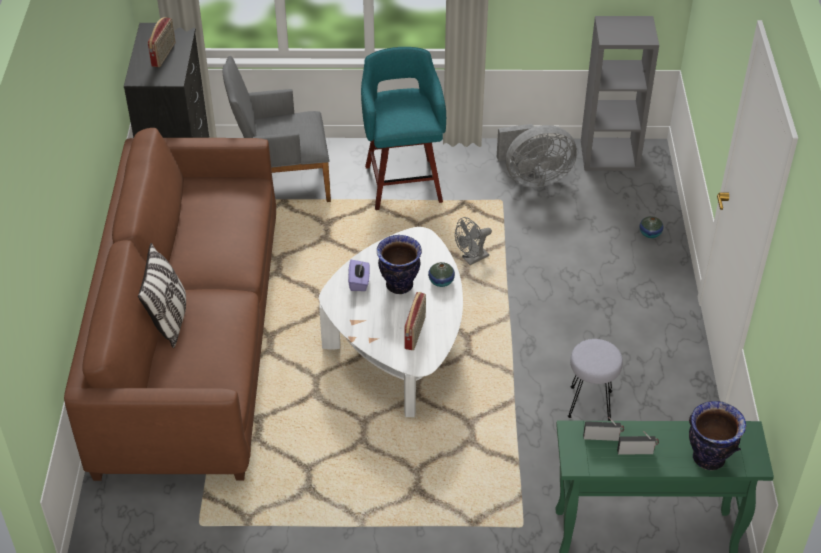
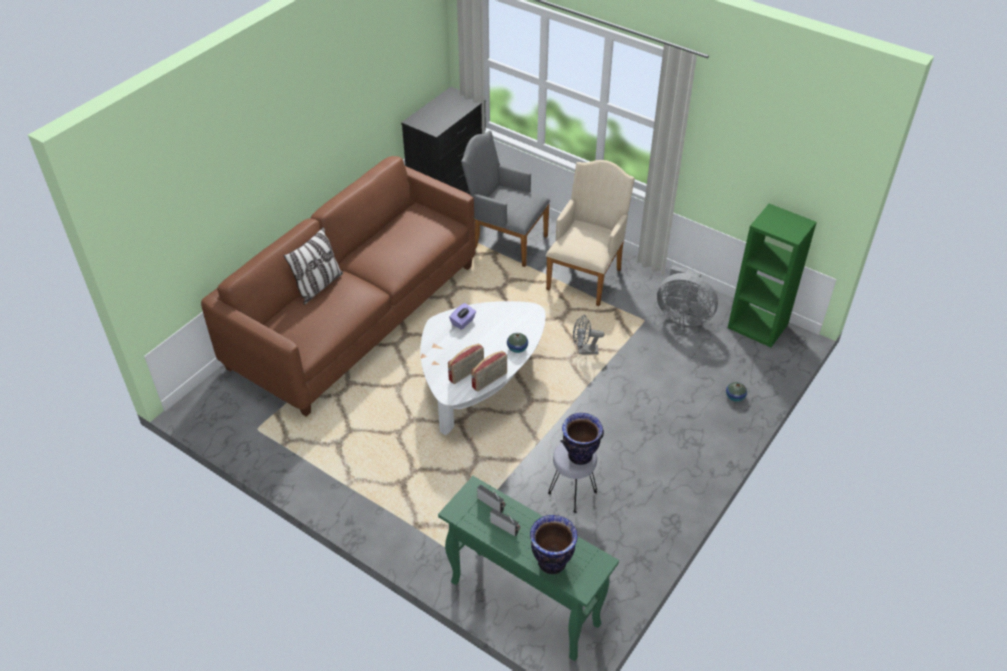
camera: 35 degrees right, 0 degrees up
radio [148,17,175,67] -> radio moved to [471,351,507,392]
turquoise stool [361,47,446,210] -> beige armchair [546,160,635,306]
vase [377,235,422,294] -> vase moved to [560,413,604,465]
grey bookcase [581,16,659,171] -> green bookcase [728,204,817,347]

